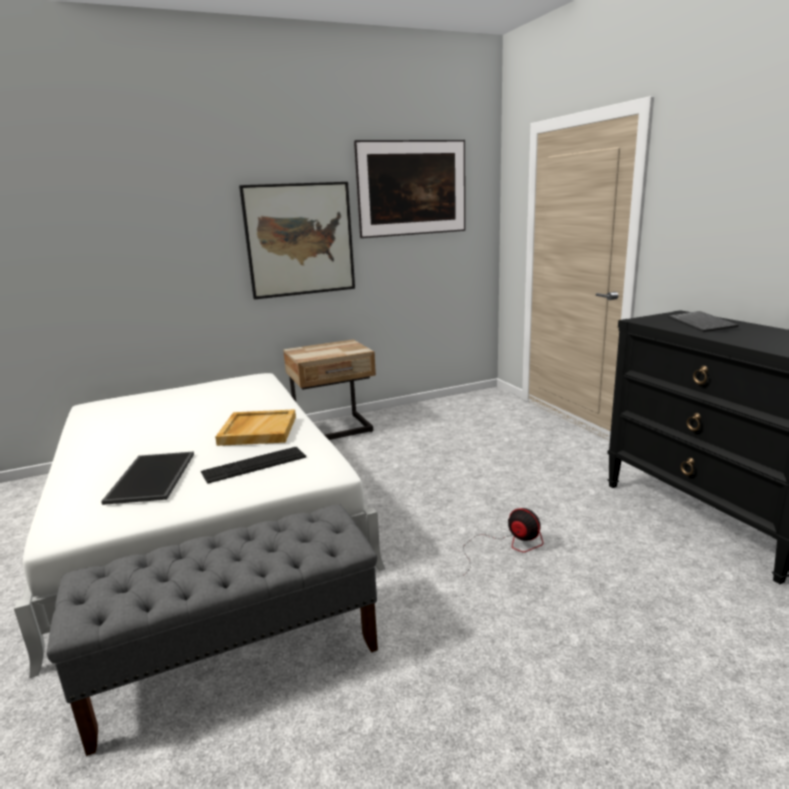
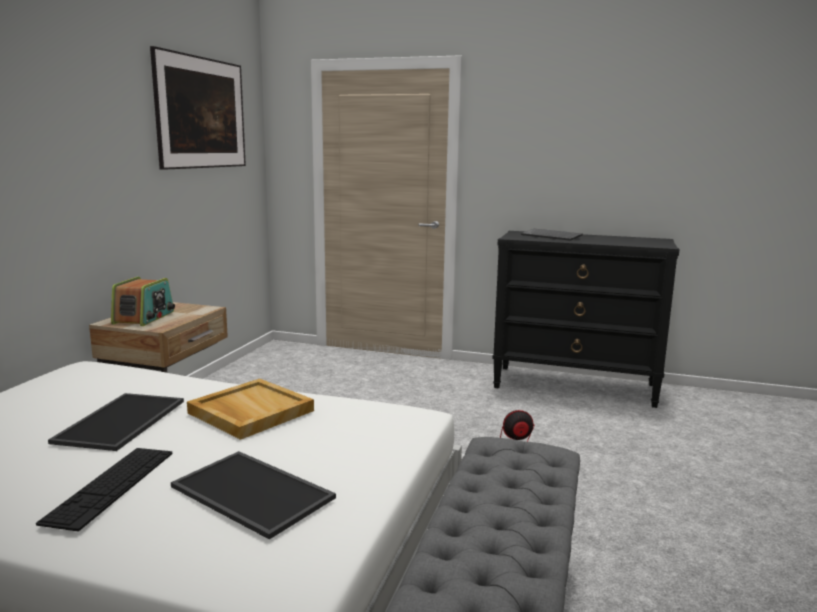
camera: 50 degrees left, 5 degrees down
keyboard [201,447,306,484] -> keyboard moved to [36,448,172,532]
picture [239,182,355,299] -> none
none -> tray [48,393,184,451]
none -> radio [111,277,175,326]

